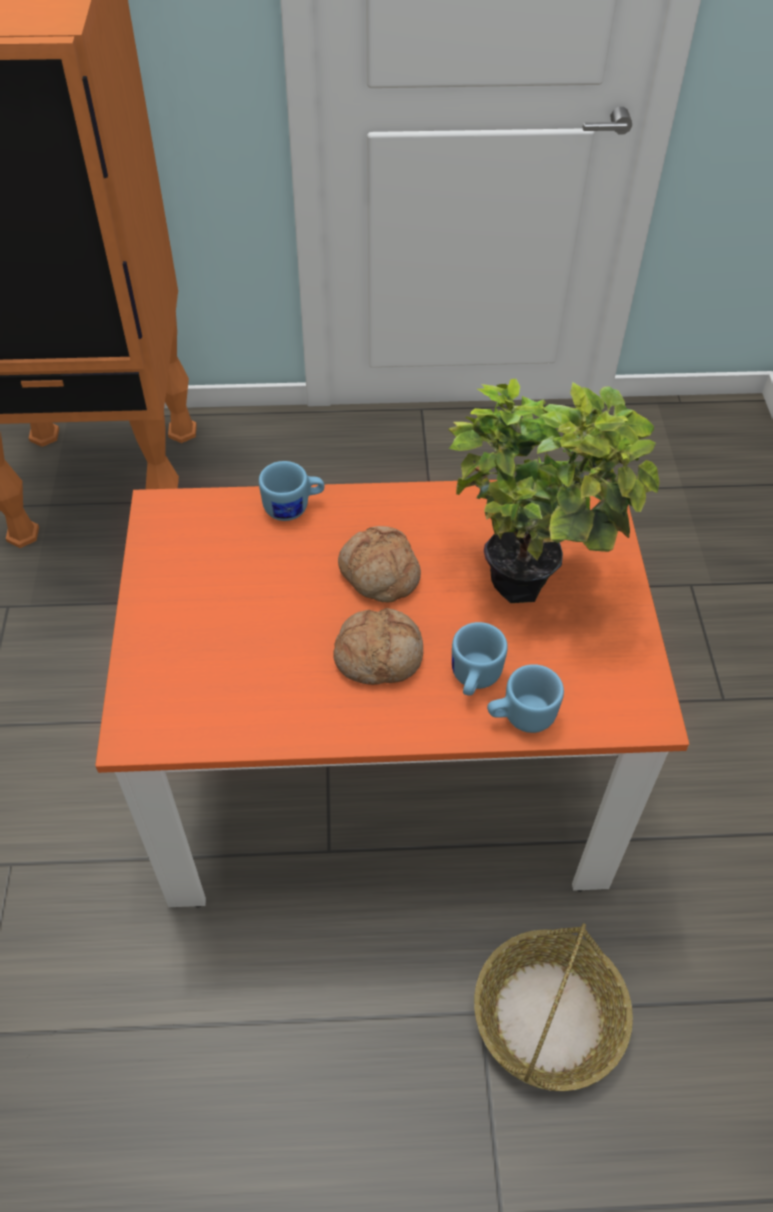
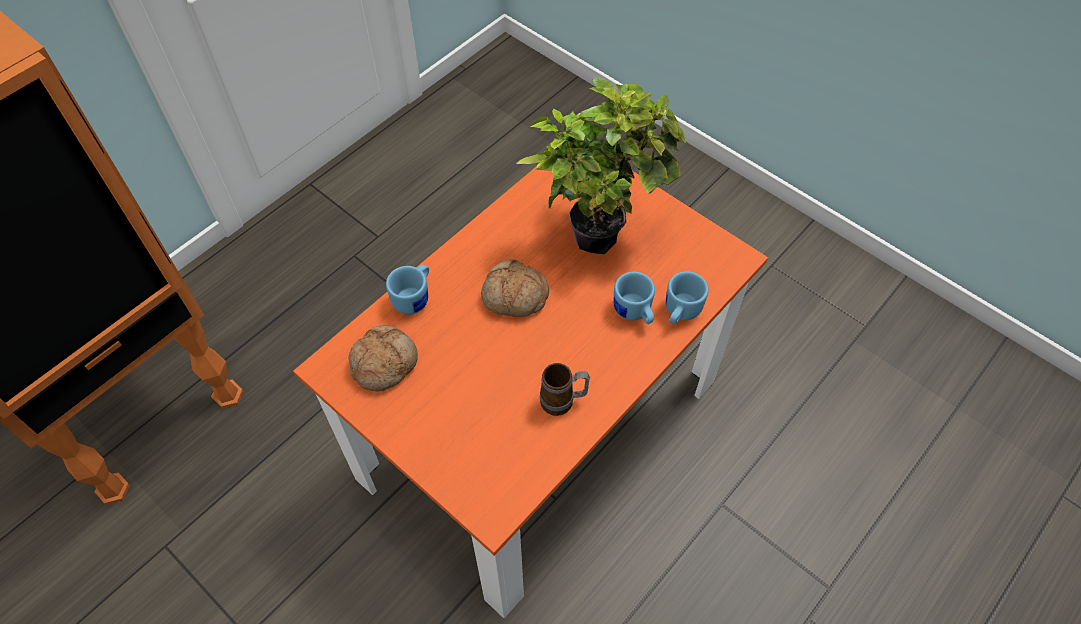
camera: 45 degrees left, 5 degrees up
bread [333,608,423,685] -> bread moved to [348,325,418,391]
basket [474,923,633,1091] -> none
none -> mug [540,363,590,416]

